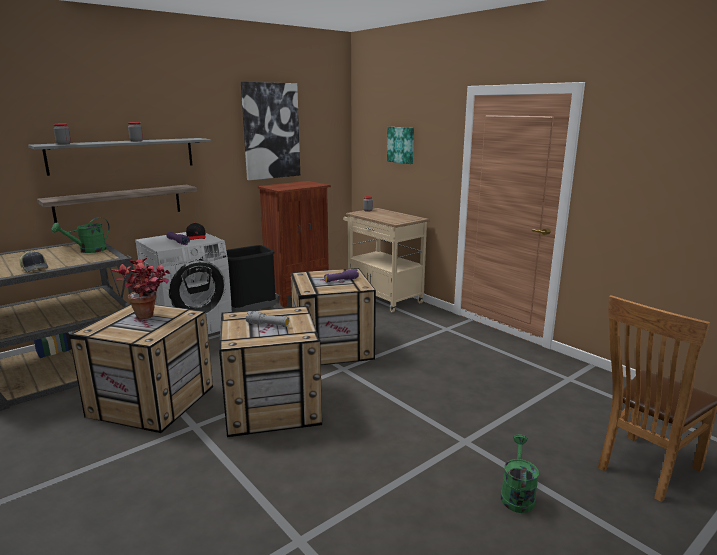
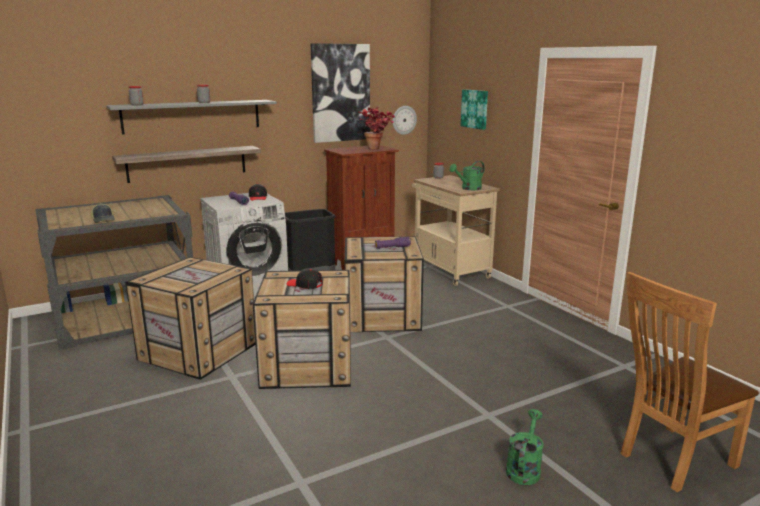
camera: 10 degrees right, 0 degrees up
green watering can [52,217,110,253] -> green watering can moved to [449,161,485,190]
potted plant [112,258,171,319] -> potted plant moved to [359,107,395,150]
grey flashlight [246,311,289,327] -> black cap [287,269,323,289]
none -> wall clock [393,106,417,135]

